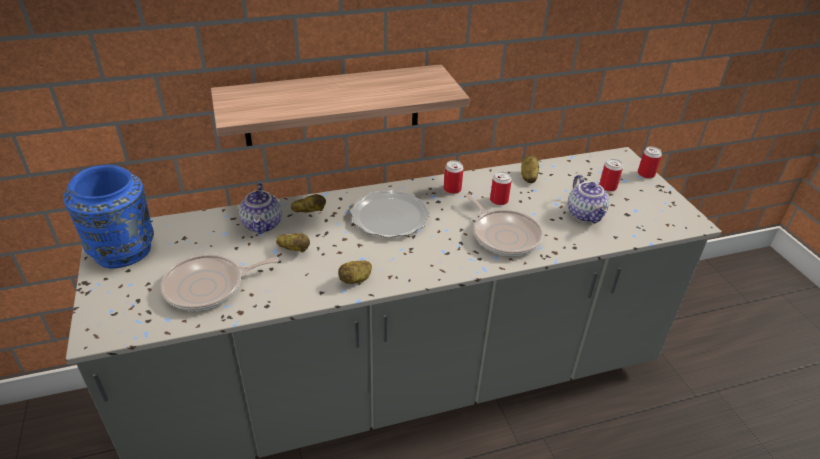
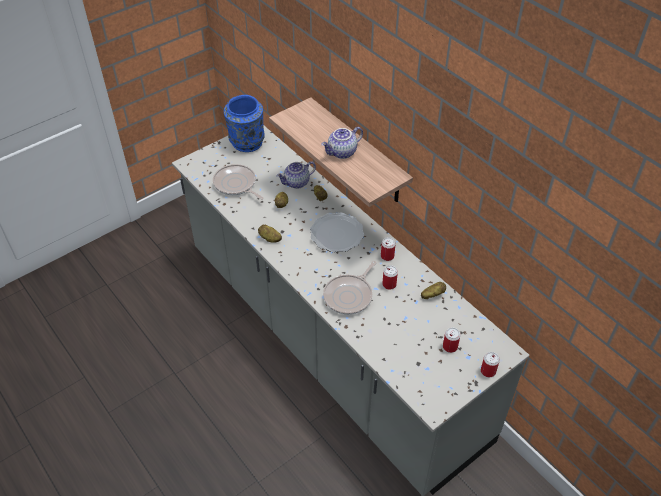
camera: 70 degrees right, 10 degrees up
teapot [568,175,609,223] -> teapot moved to [321,127,363,159]

